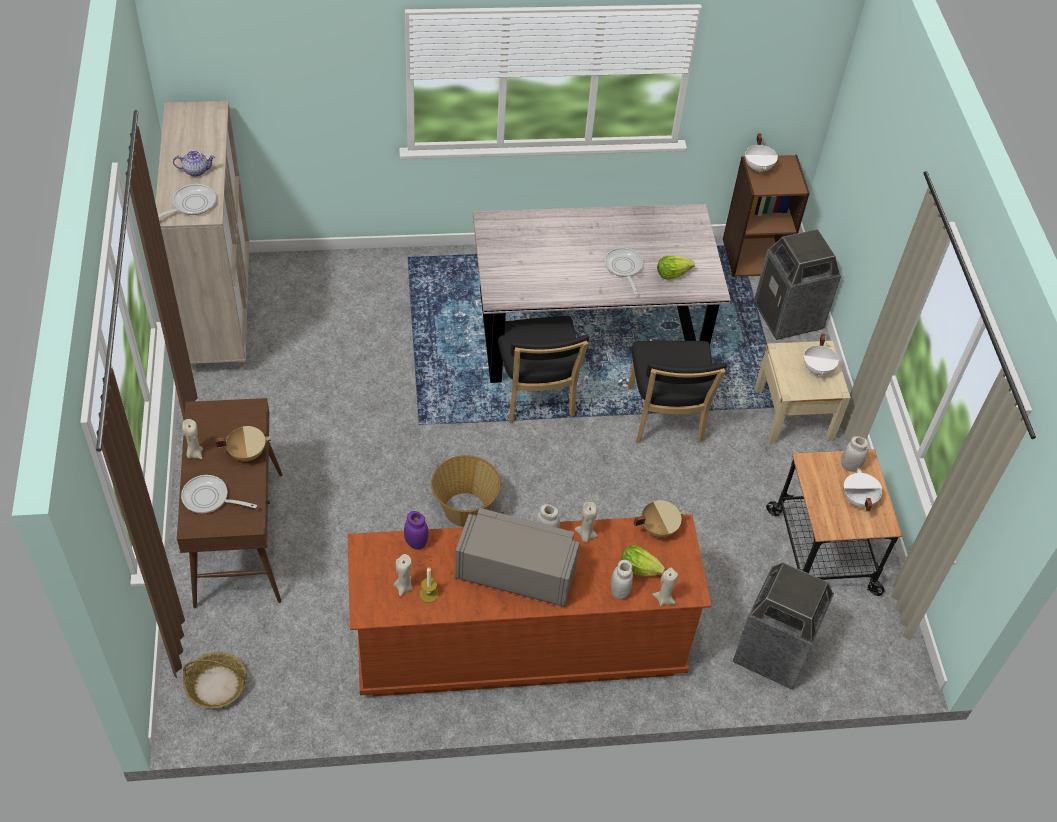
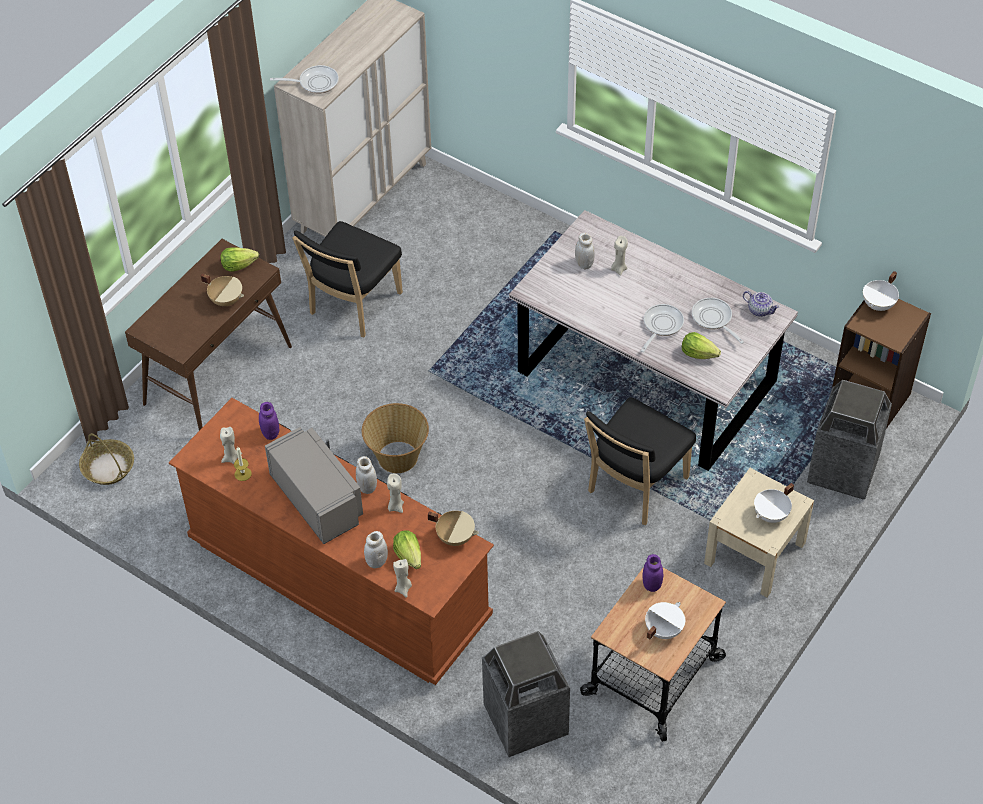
camera: 45 degrees right, 0 degrees up
teapot [173,150,215,177] -> teapot moved to [743,291,780,317]
frying pan [181,475,257,513] -> frying pan moved to [692,298,744,344]
beige candle [182,419,203,459] -> beige candle moved to [611,236,628,276]
black chair [498,316,589,423] -> black chair moved to [292,221,403,338]
white jar [841,436,869,472] -> white jar moved to [575,233,595,269]
none -> lettuce [220,247,259,272]
none -> purple jar [643,554,663,592]

